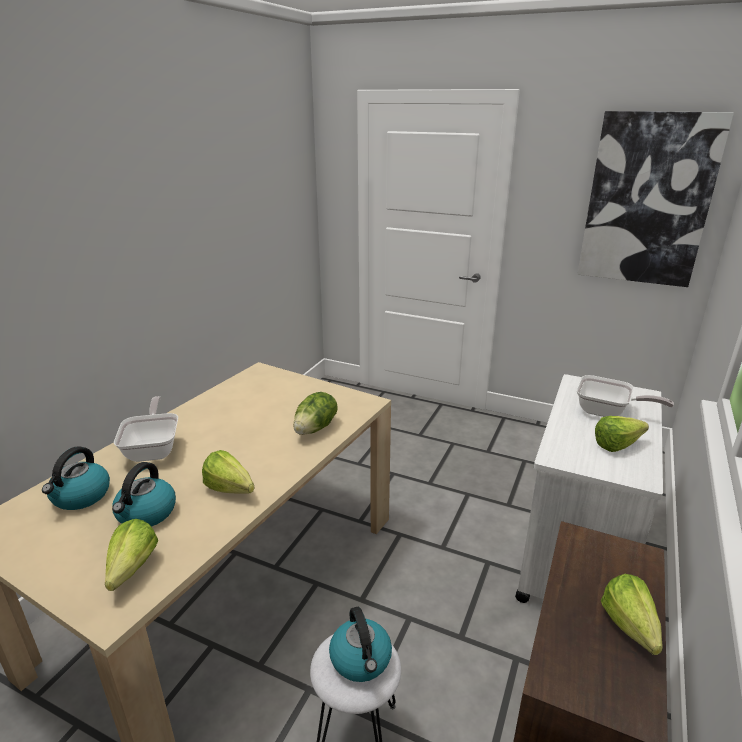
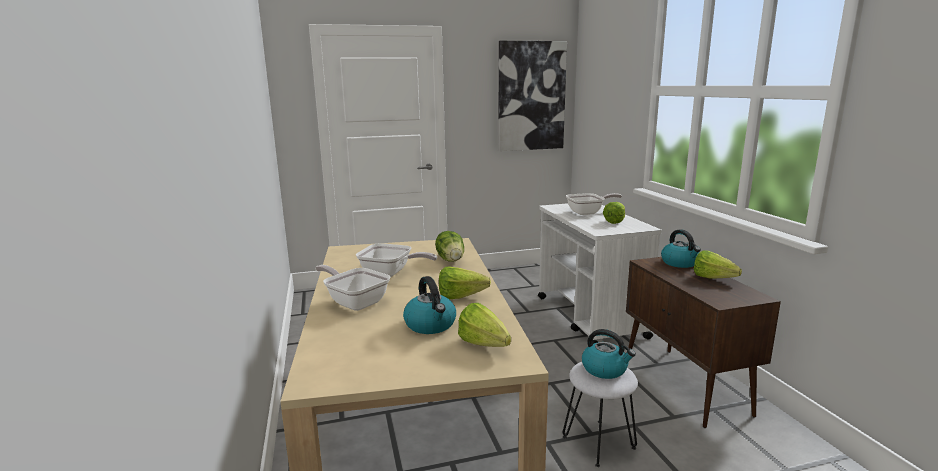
camera: 40 degrees left, 10 degrees down
kettle [42,446,110,510] -> kettle moved to [661,229,701,268]
none -> frying pan [356,243,437,277]

